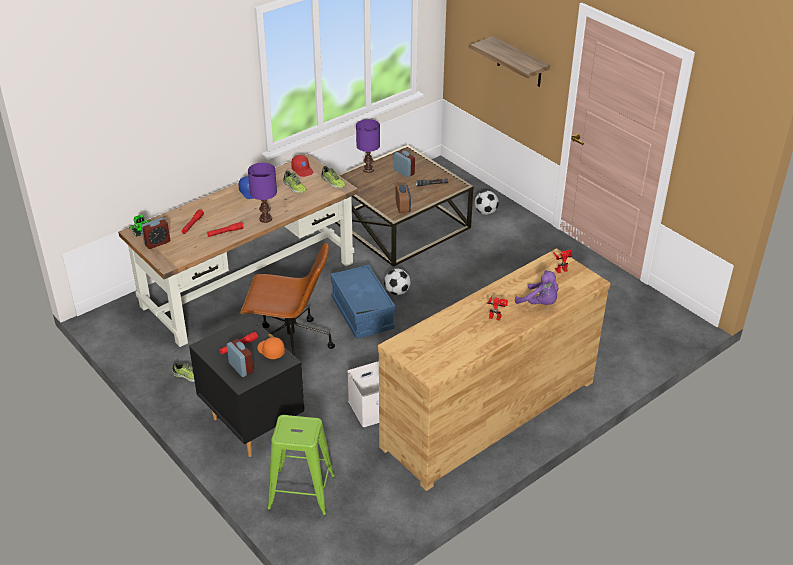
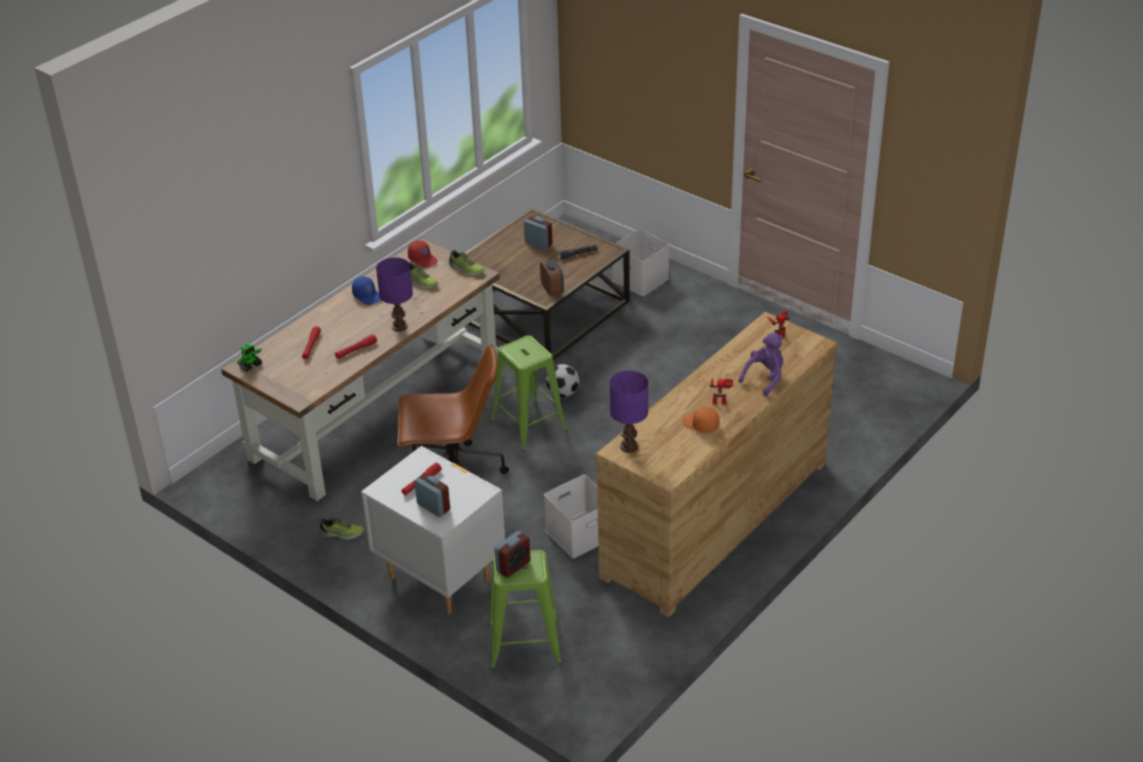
camera: 10 degrees left, 0 degrees up
alarm clock [141,218,170,249] -> alarm clock moved to [494,531,531,578]
black nightstand [189,316,304,457] -> white nightstand [361,446,505,614]
orange cap [257,337,285,359] -> orange cap moved to [682,407,720,433]
blue storage box [330,265,396,339] -> green stool [491,336,568,452]
purple table lamp [356,119,380,173] -> purple table lamp moved to [610,371,648,453]
shelf [470,36,550,87] -> none
football [474,191,499,215] -> white storage box [612,229,670,296]
purple plush toy [515,270,558,305] -> purple plush toy turned 75 degrees counterclockwise [739,332,783,396]

